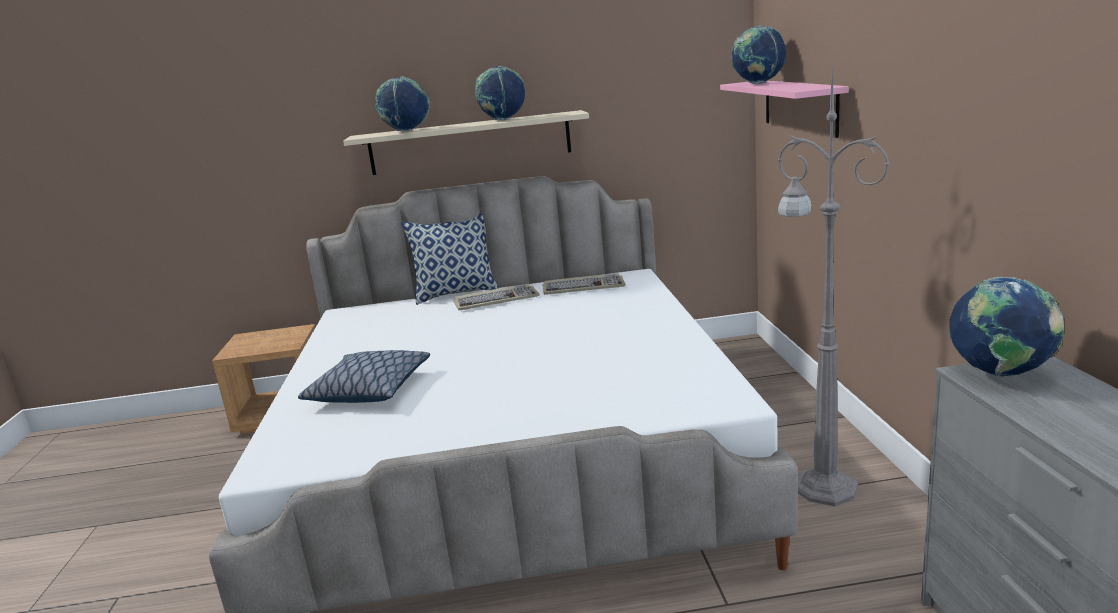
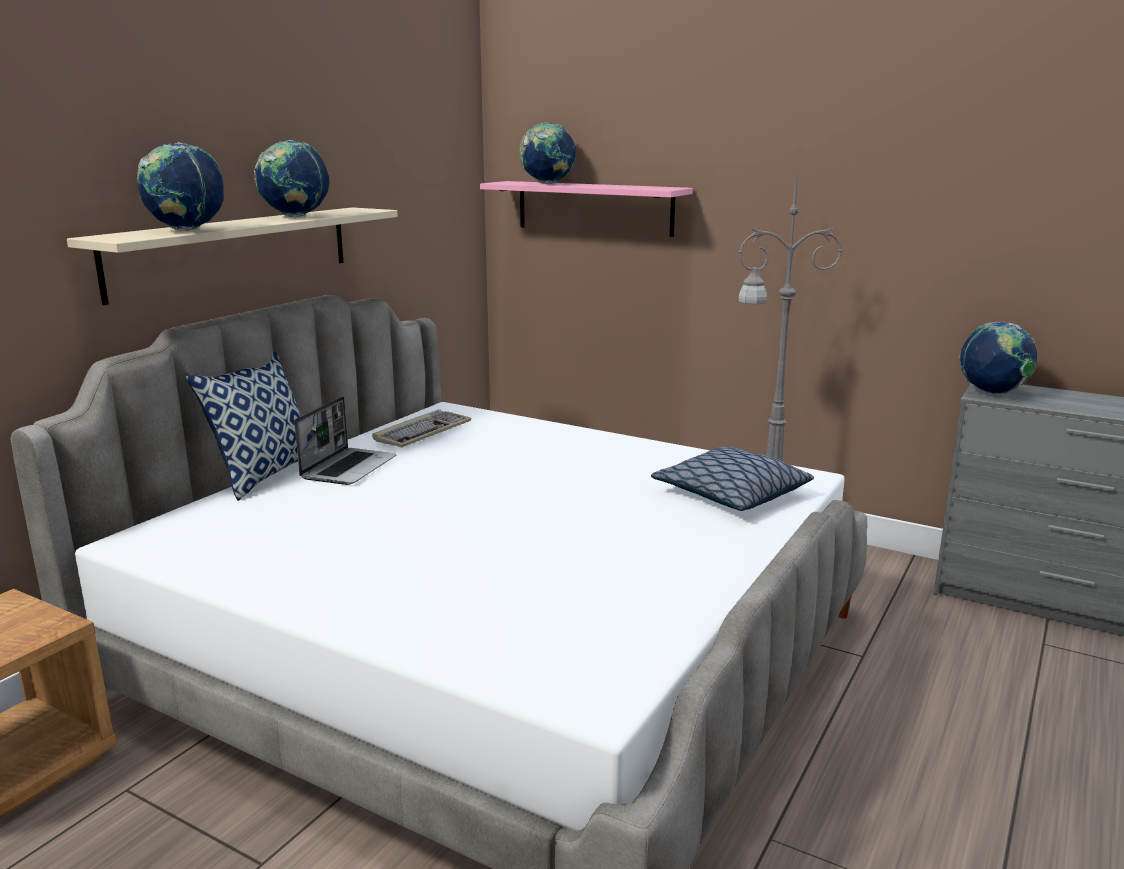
camera: 55 degrees left, 0 degrees up
pillow [298,350,430,403] -> pillow moved to [651,446,814,511]
keyboard [454,284,540,310] -> laptop [294,396,396,485]

